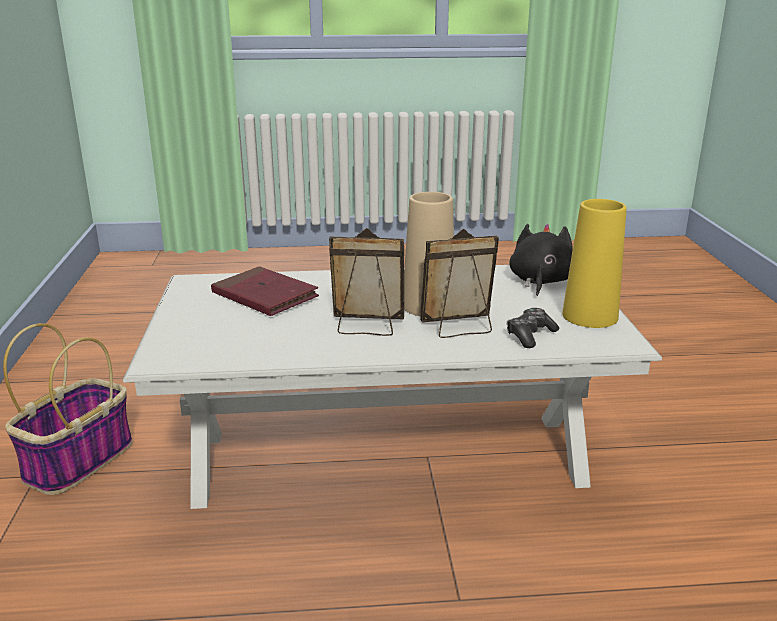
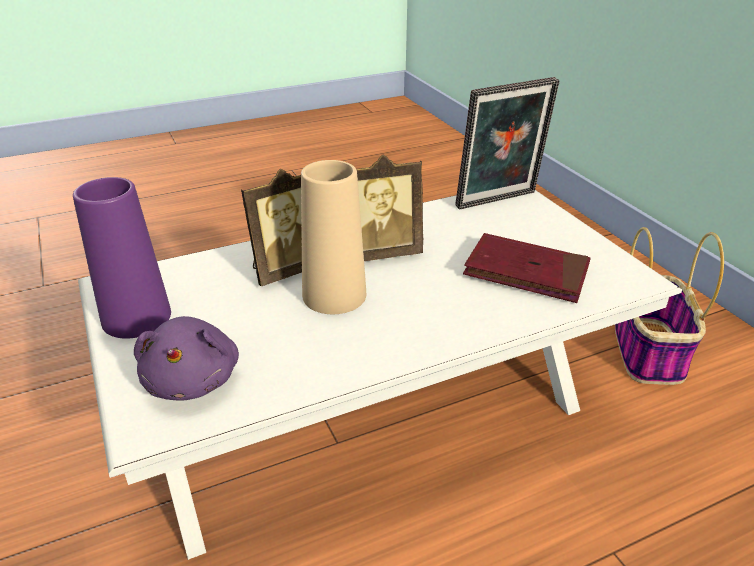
camera: 160 degrees right, 10 degrees up
game controller [507,308,559,348] -> none
black plush toy [509,224,572,296] -> purple plush toy [134,316,239,400]
yellow vase [562,199,627,328] -> purple vase [73,177,171,338]
none -> picture frame [455,77,560,210]

